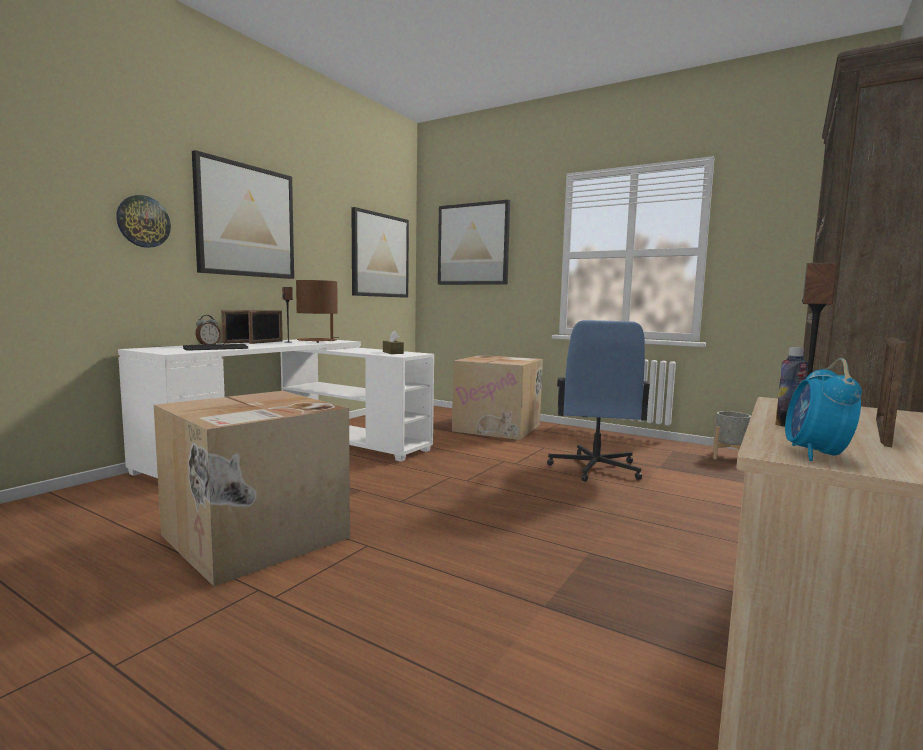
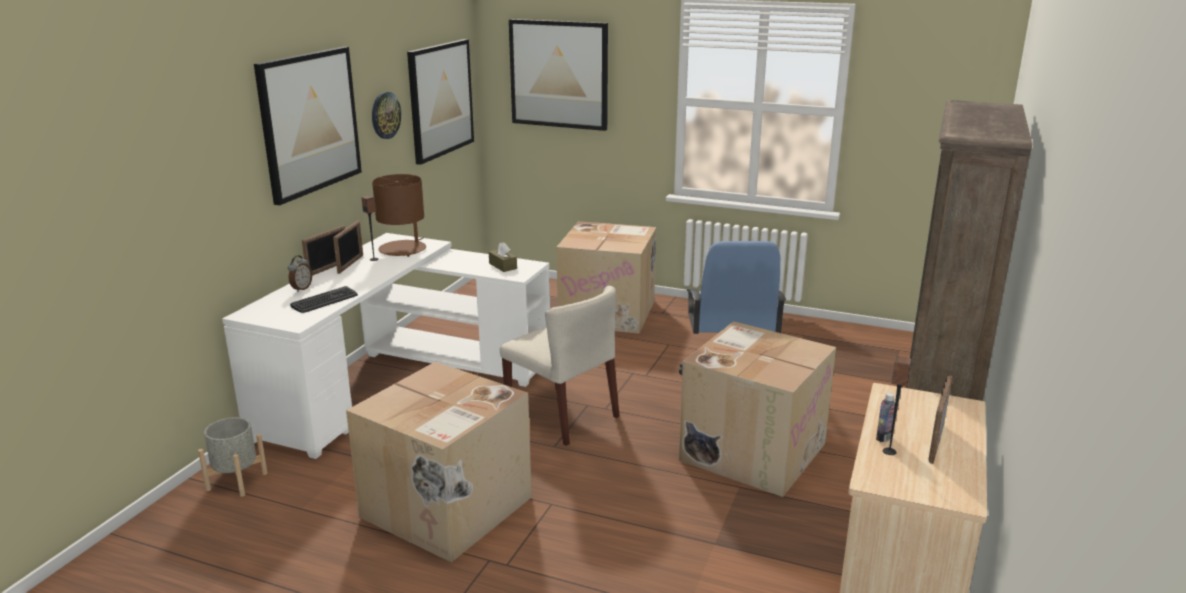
camera: 10 degrees left, 15 degrees up
wall clock [116,195,171,248] -> wall clock moved to [372,92,401,139]
grey planter [713,411,751,459] -> grey planter moved to [198,417,268,497]
alarm clock [785,358,862,461] -> none
none -> beige chair [500,286,620,446]
none -> cardboard box [678,321,836,497]

